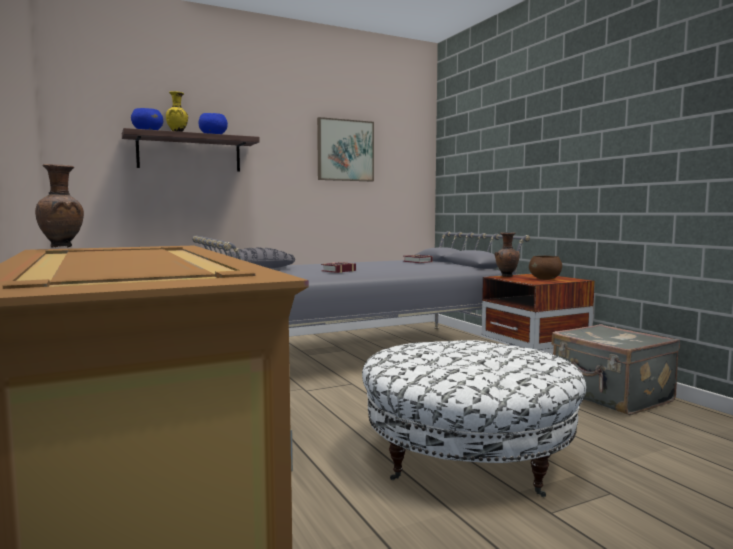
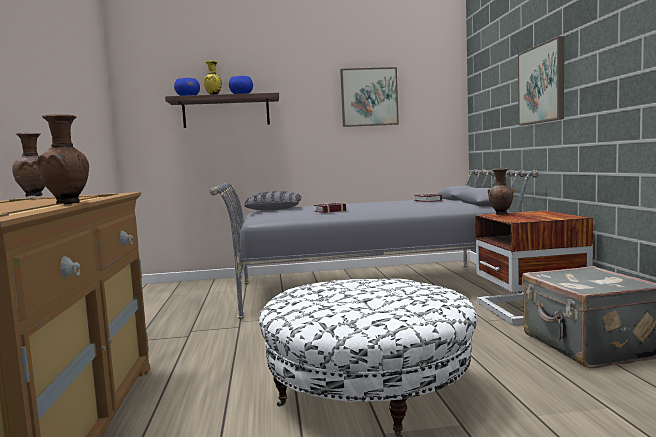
camera: 20 degrees right, 0 degrees up
brown bowl [529,256,562,280] -> none
none -> brown vase [37,114,89,205]
none -> picture [518,36,564,126]

